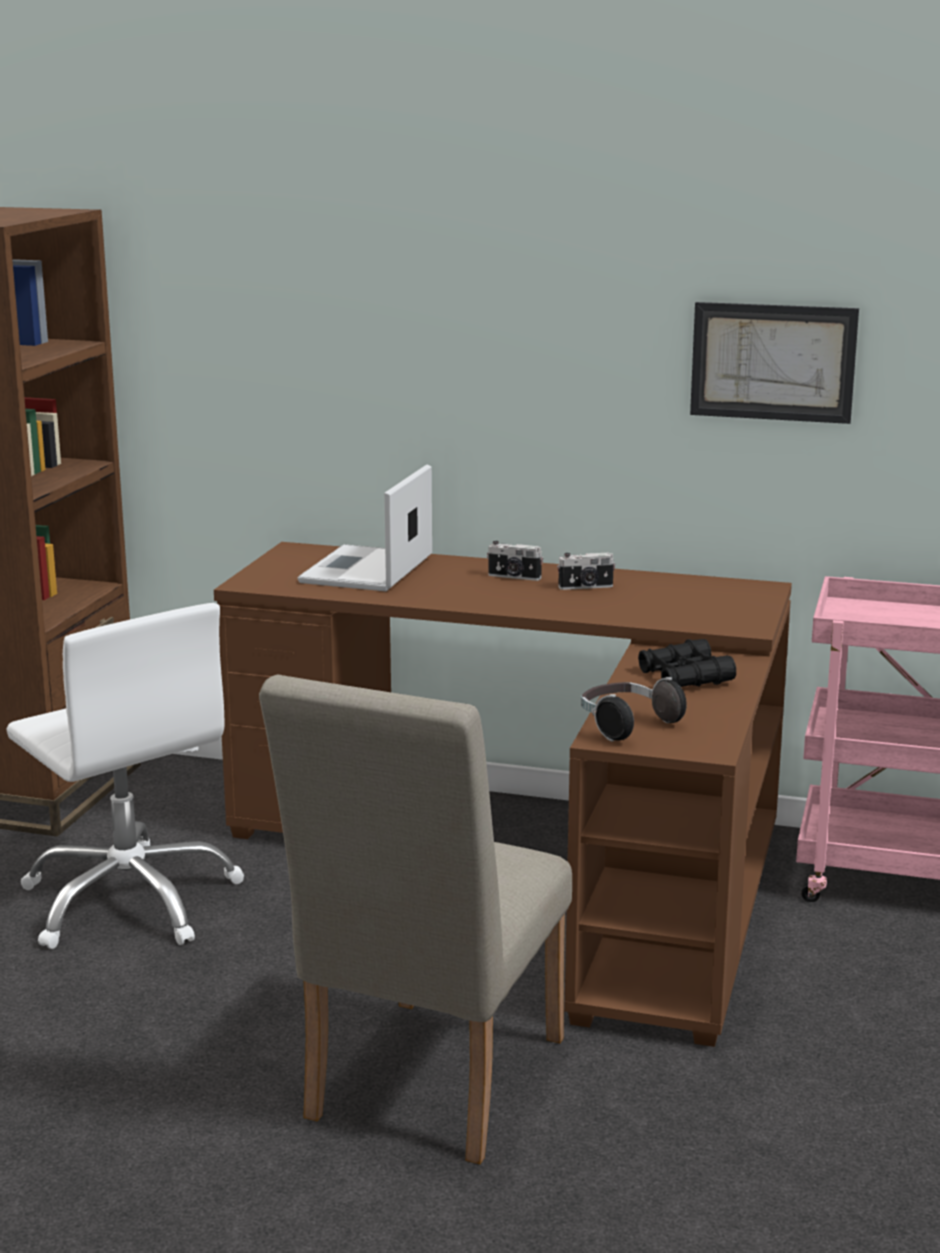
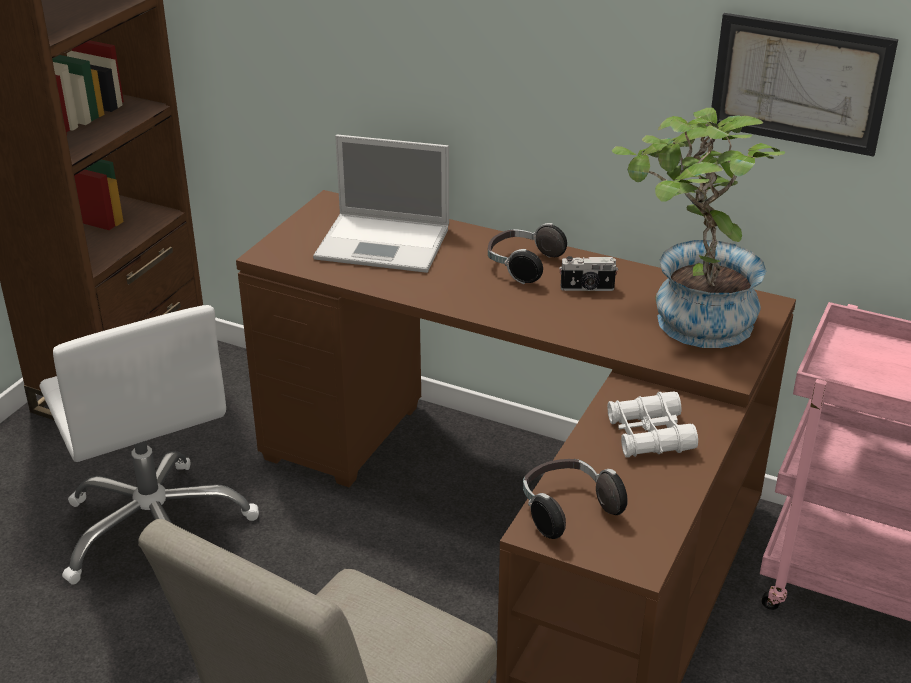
camera: 10 degrees right, 15 degrees up
laptop [298,465,432,592] -> laptop turned 105 degrees counterclockwise [313,135,449,273]
camera [487,541,543,581] -> headphones [488,223,567,284]
black binoculars [638,639,736,687] -> white binoculars [607,392,698,458]
none -> potted plant [612,108,785,348]

